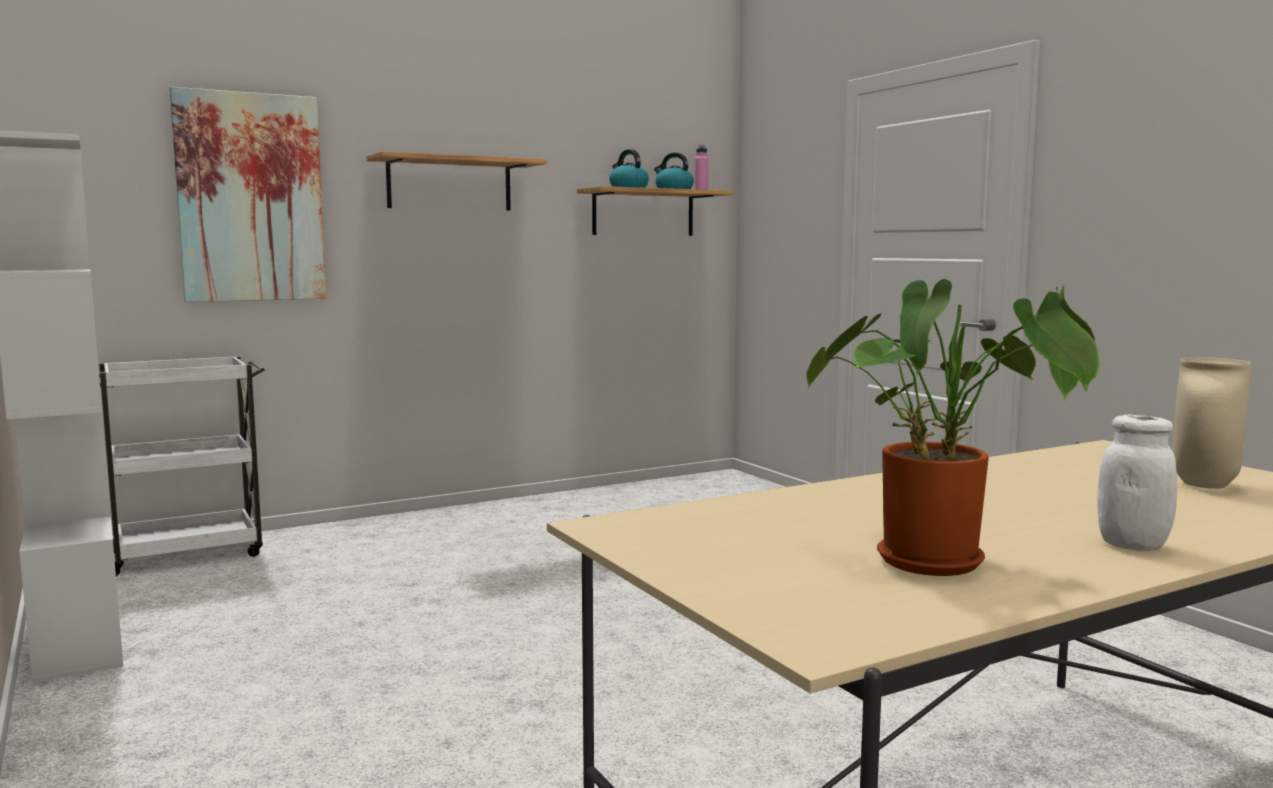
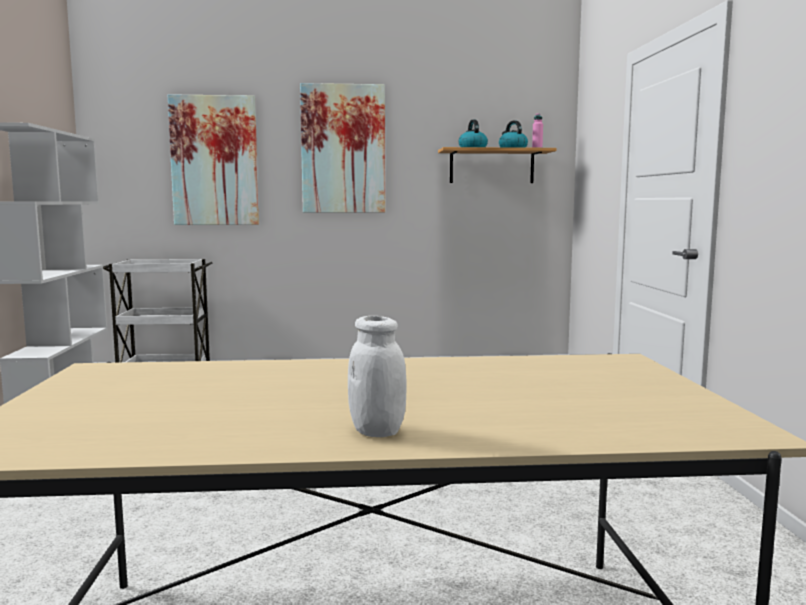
camera: 25 degrees right, 0 degrees up
shelf [367,151,547,210] -> picture [300,83,385,213]
potted plant [806,279,1100,576] -> none
beige vase [1172,357,1251,489] -> none

